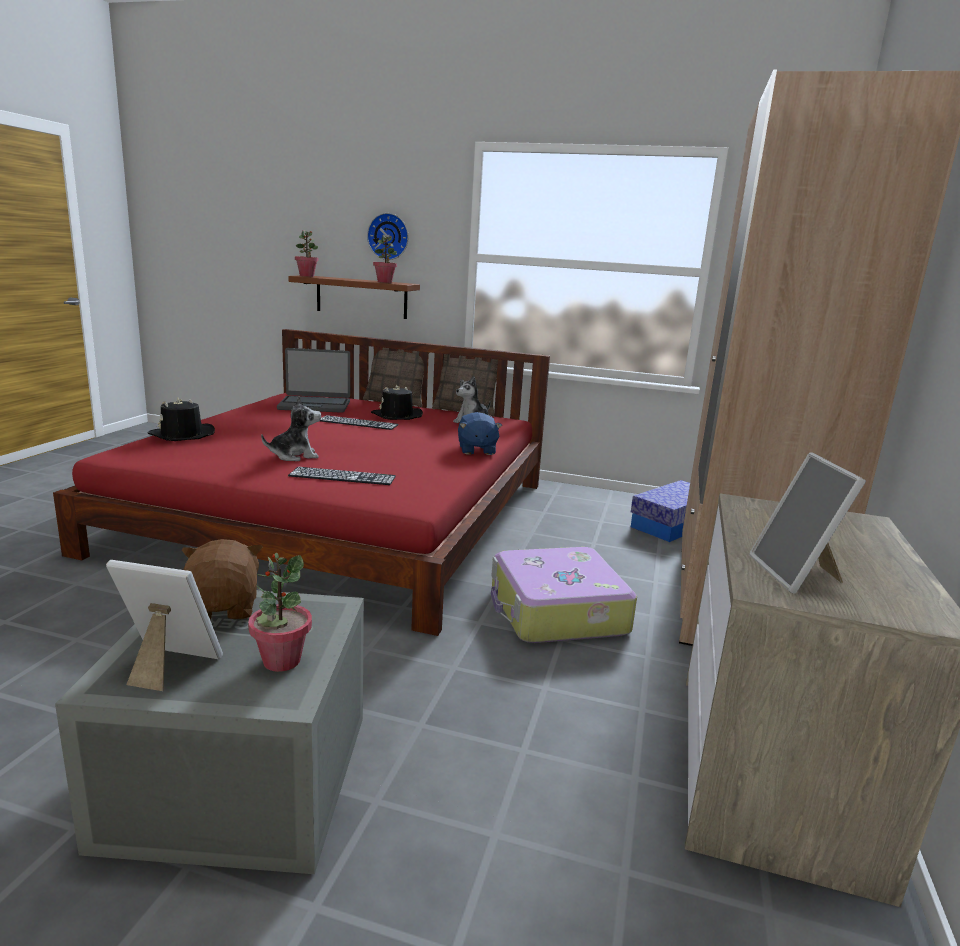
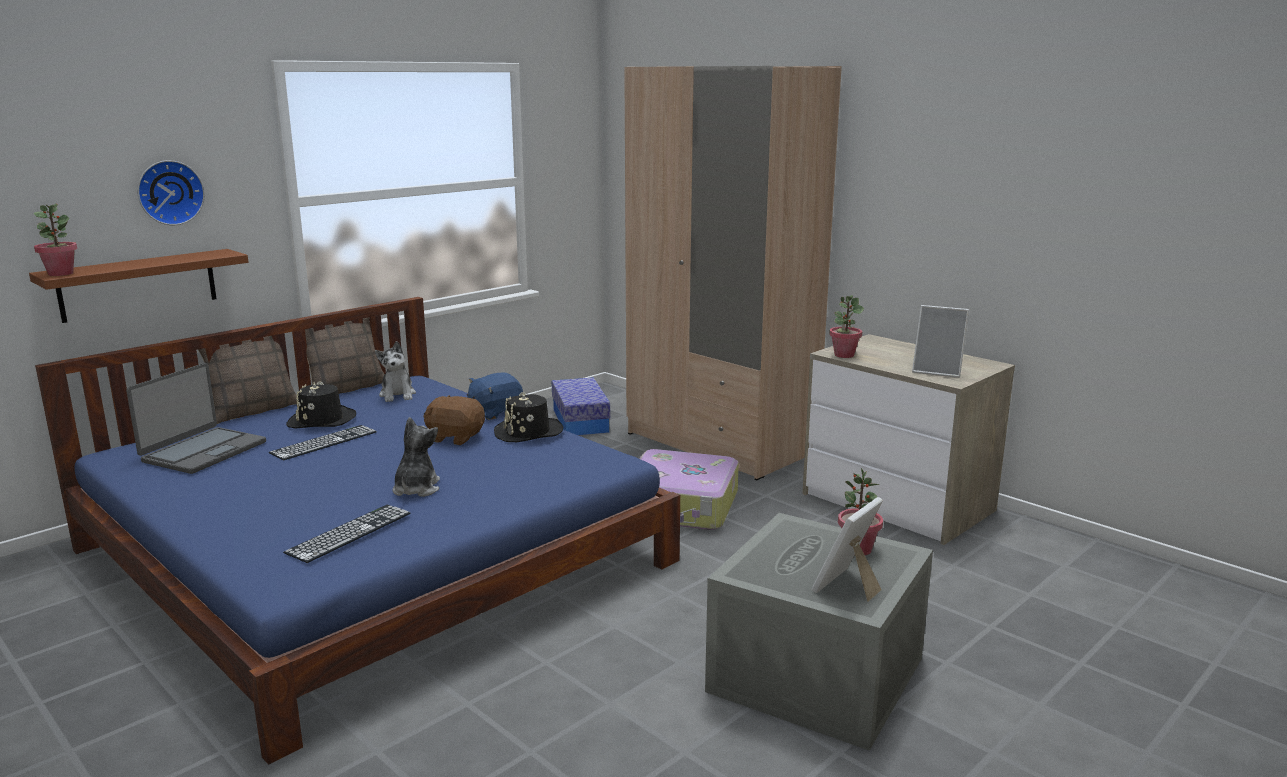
camera: 60 degrees left, 0 degrees up
red bed [53,329,550,636] -> blue bed [35,297,680,765]
black hat [147,398,215,441] -> black hat moved to [494,392,563,442]
brown plush toy [182,539,262,620] -> brown plush toy moved to [423,395,485,445]
keyboard [288,467,396,485] -> keyboard moved to [283,505,411,563]
potted plant [373,235,397,283] -> potted plant moved to [829,295,864,358]
blue plush toy [458,412,502,455] -> blue plush toy turned 120 degrees clockwise [467,373,523,420]

